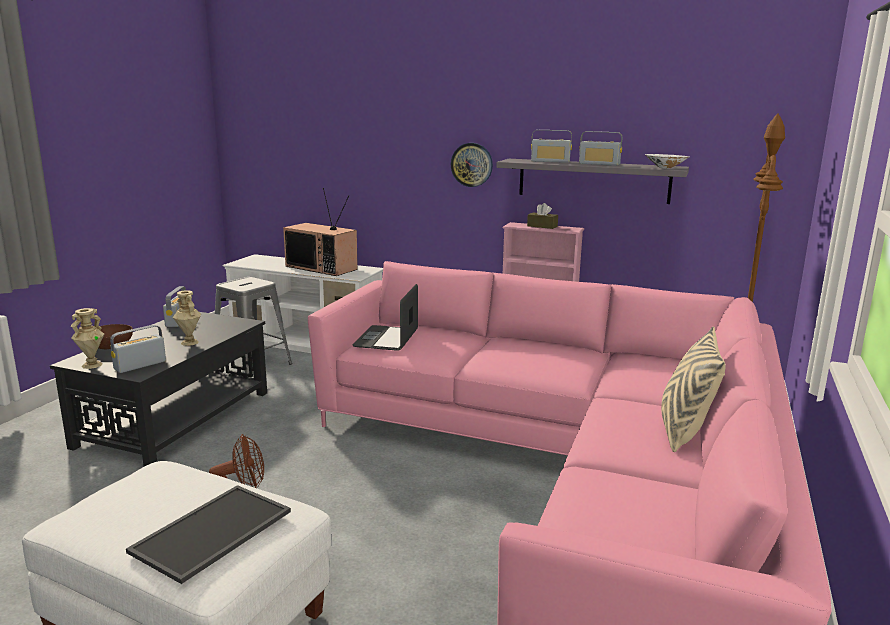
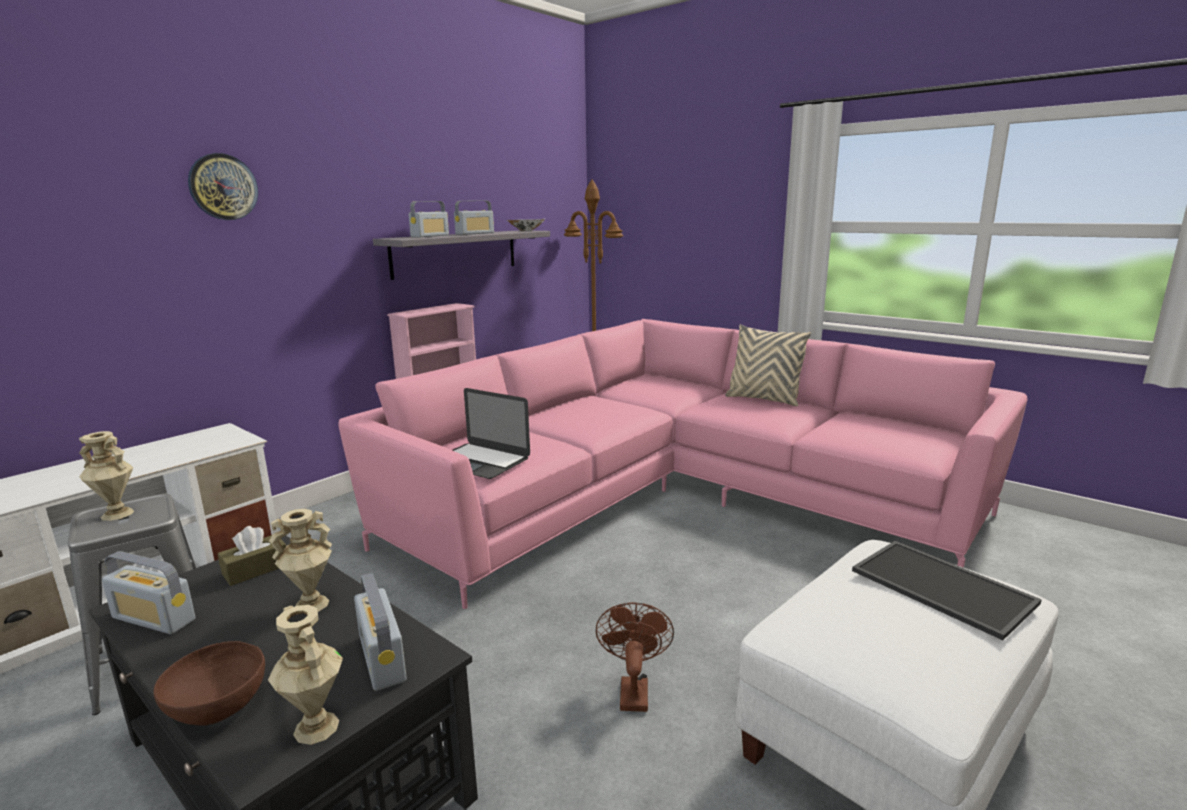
camera: 70 degrees left, 0 degrees up
television [283,188,358,276] -> none
wall clock [451,143,493,187] -> wall clock moved to [188,153,258,220]
brown tissue box [527,203,558,229] -> brown tissue box moved to [218,526,286,586]
none -> beige vase [79,431,134,521]

